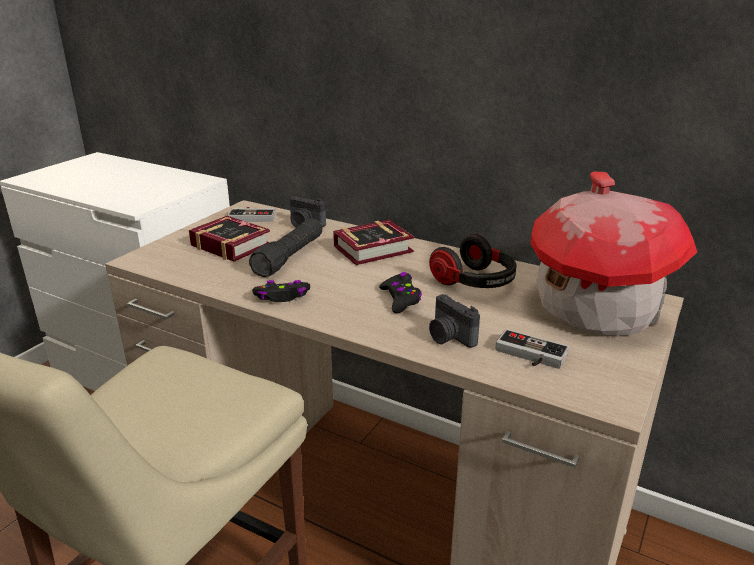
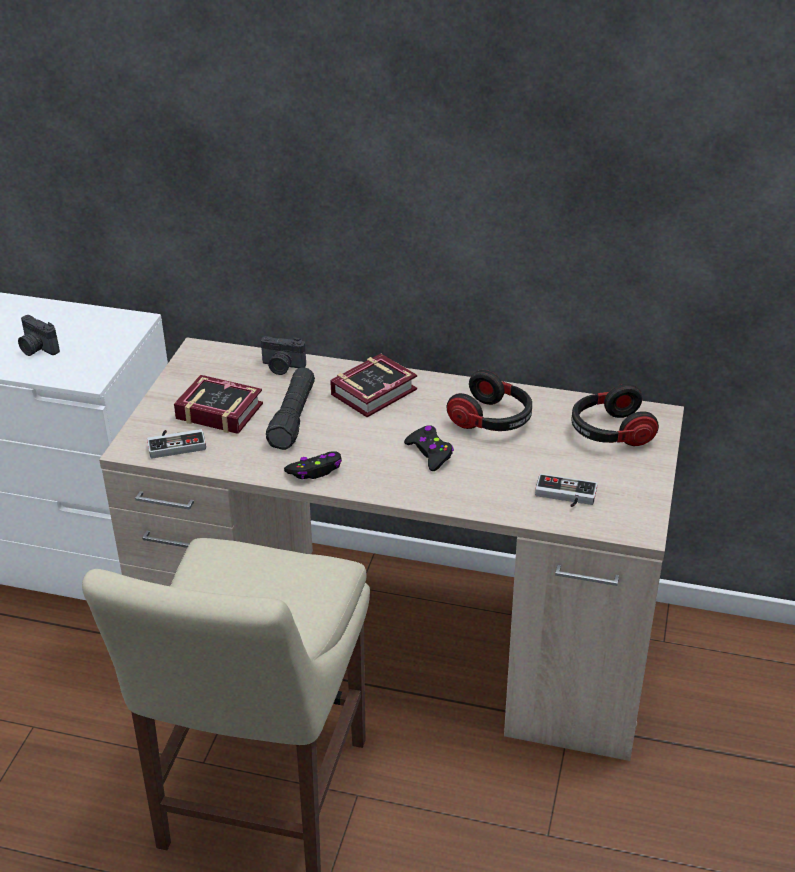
camera: 15 degrees left, 10 degrees up
game controller [228,207,276,222] -> game controller moved to [147,429,206,459]
camera [429,294,480,348] -> camera moved to [18,315,60,356]
toy house [530,172,697,336] -> headphones [572,384,659,446]

